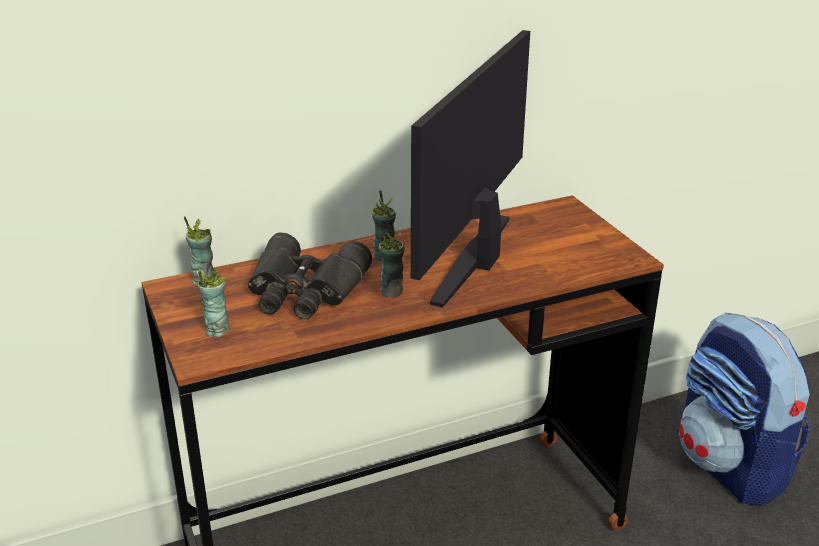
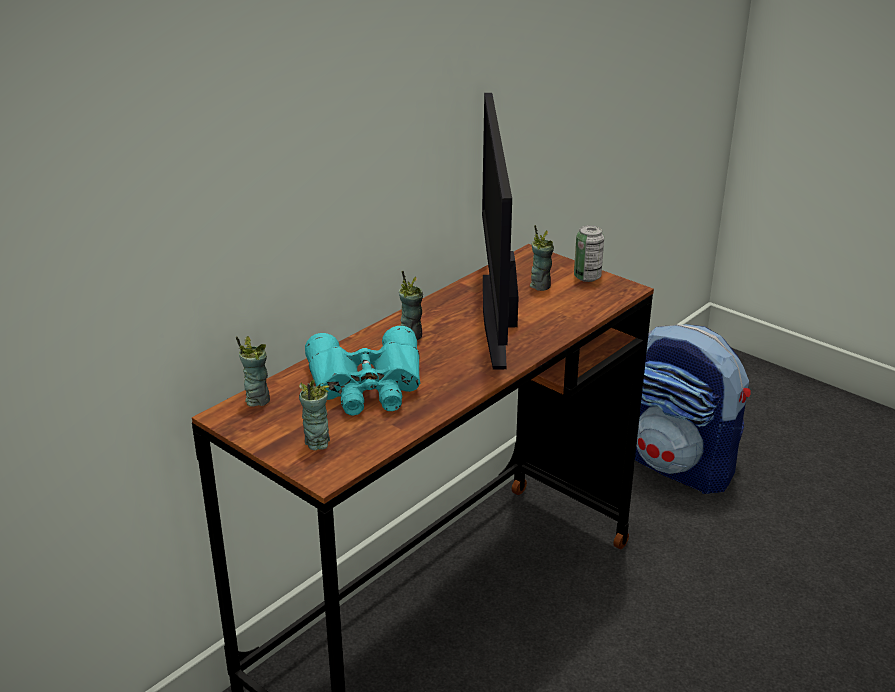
camera: 25 degrees left, 0 degrees up
black binoculars [248,233,372,319] -> turquoise binoculars [305,326,420,416]
cup [379,222,405,298] -> cup moved to [530,225,554,291]
none -> can [574,225,604,282]

